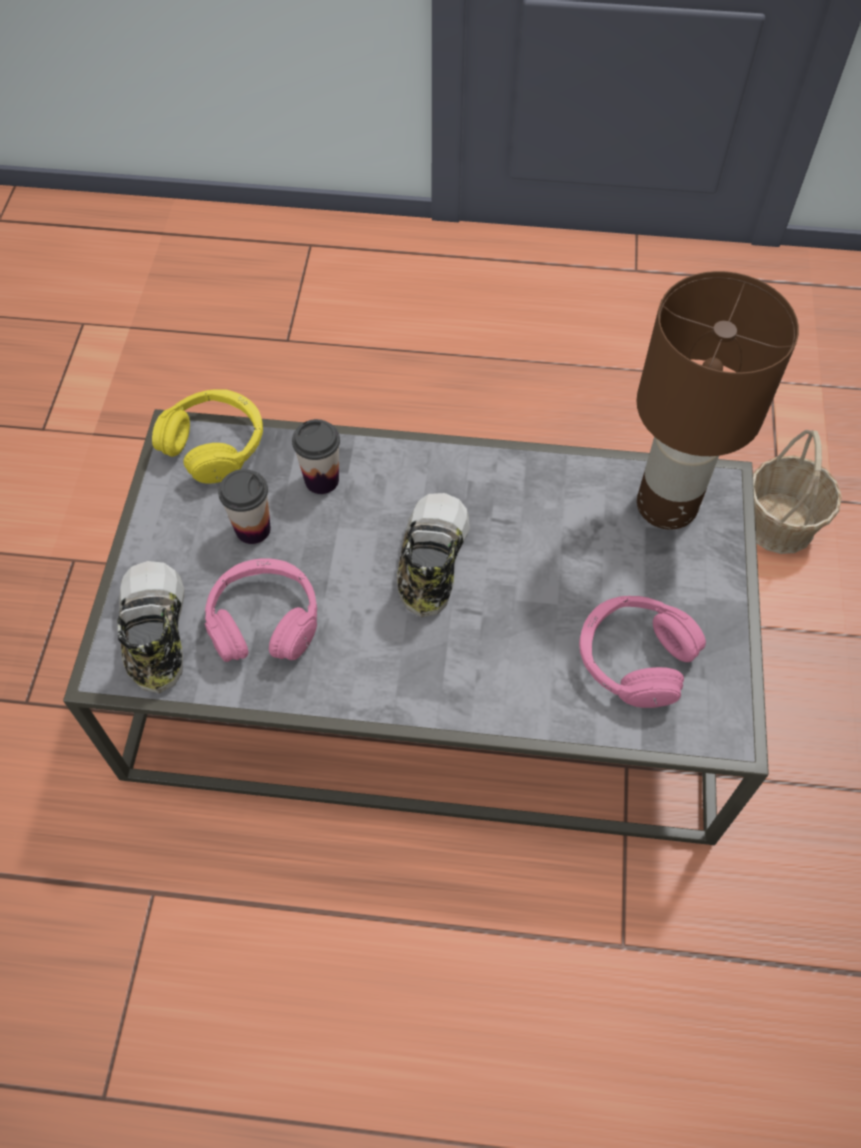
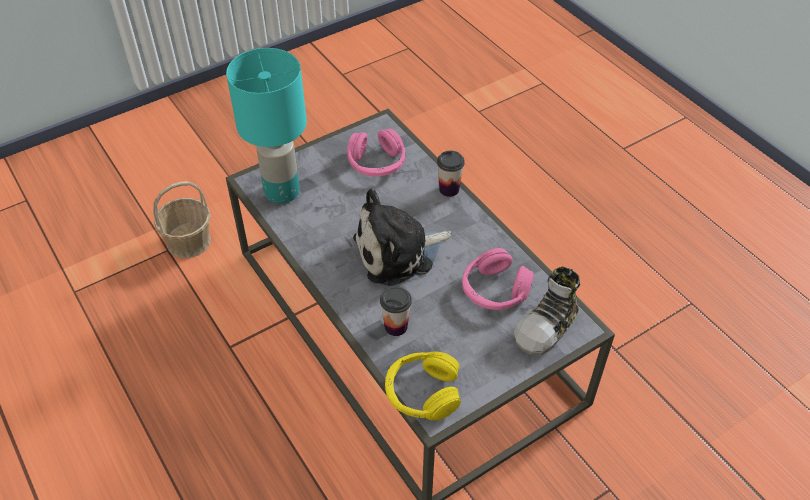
camera: 130 degrees left, 10 degrees down
cup [218,469,271,544] -> cup moved to [437,150,465,197]
shoe [397,493,470,618] -> plush toy [353,188,451,286]
brown table lamp [636,271,799,530] -> turquoise table lamp [226,48,307,204]

